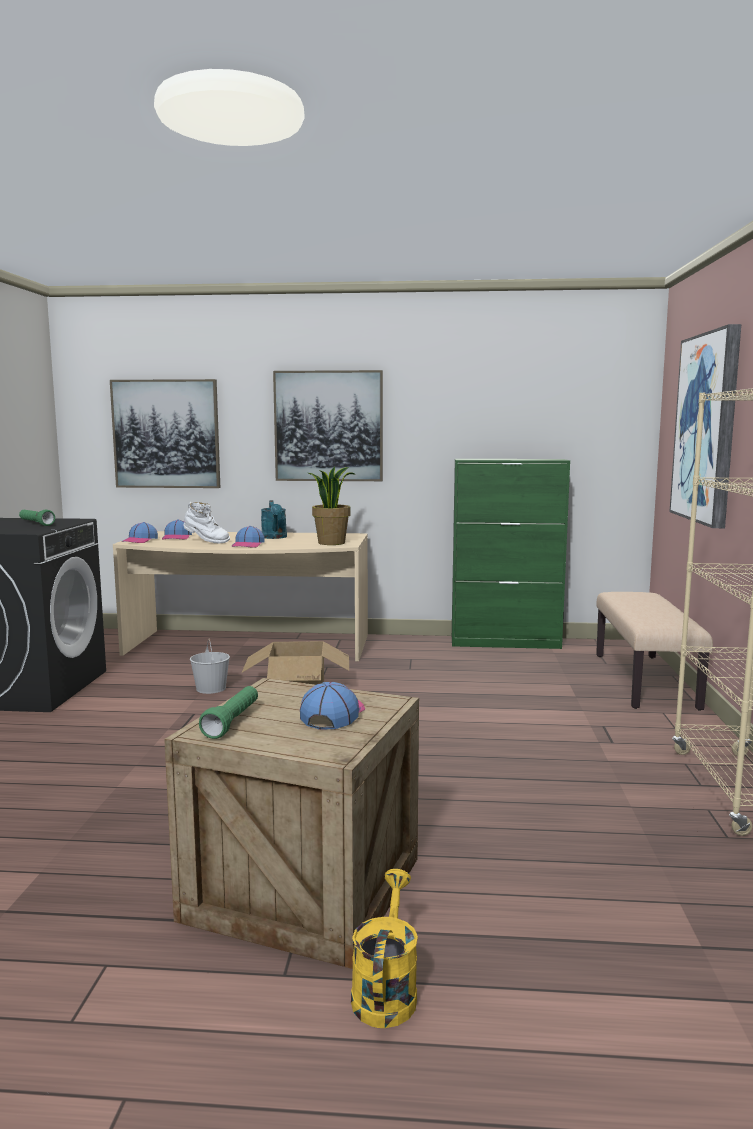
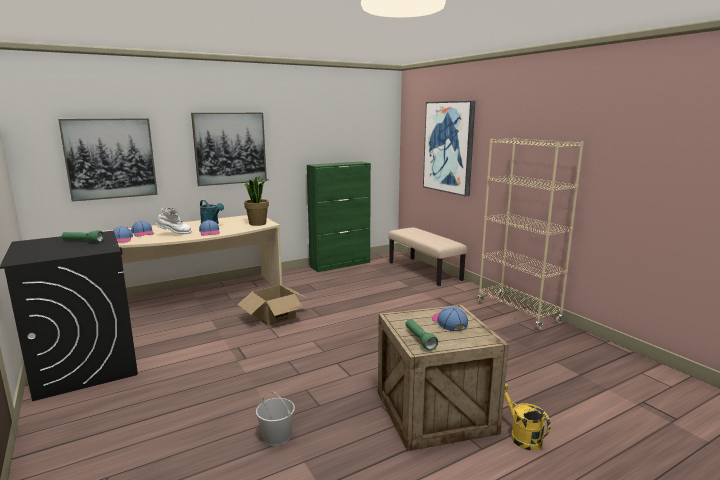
camera: 35 degrees left, 5 degrees up
white bucket [190,638,230,694] -> white bucket moved to [256,392,295,446]

